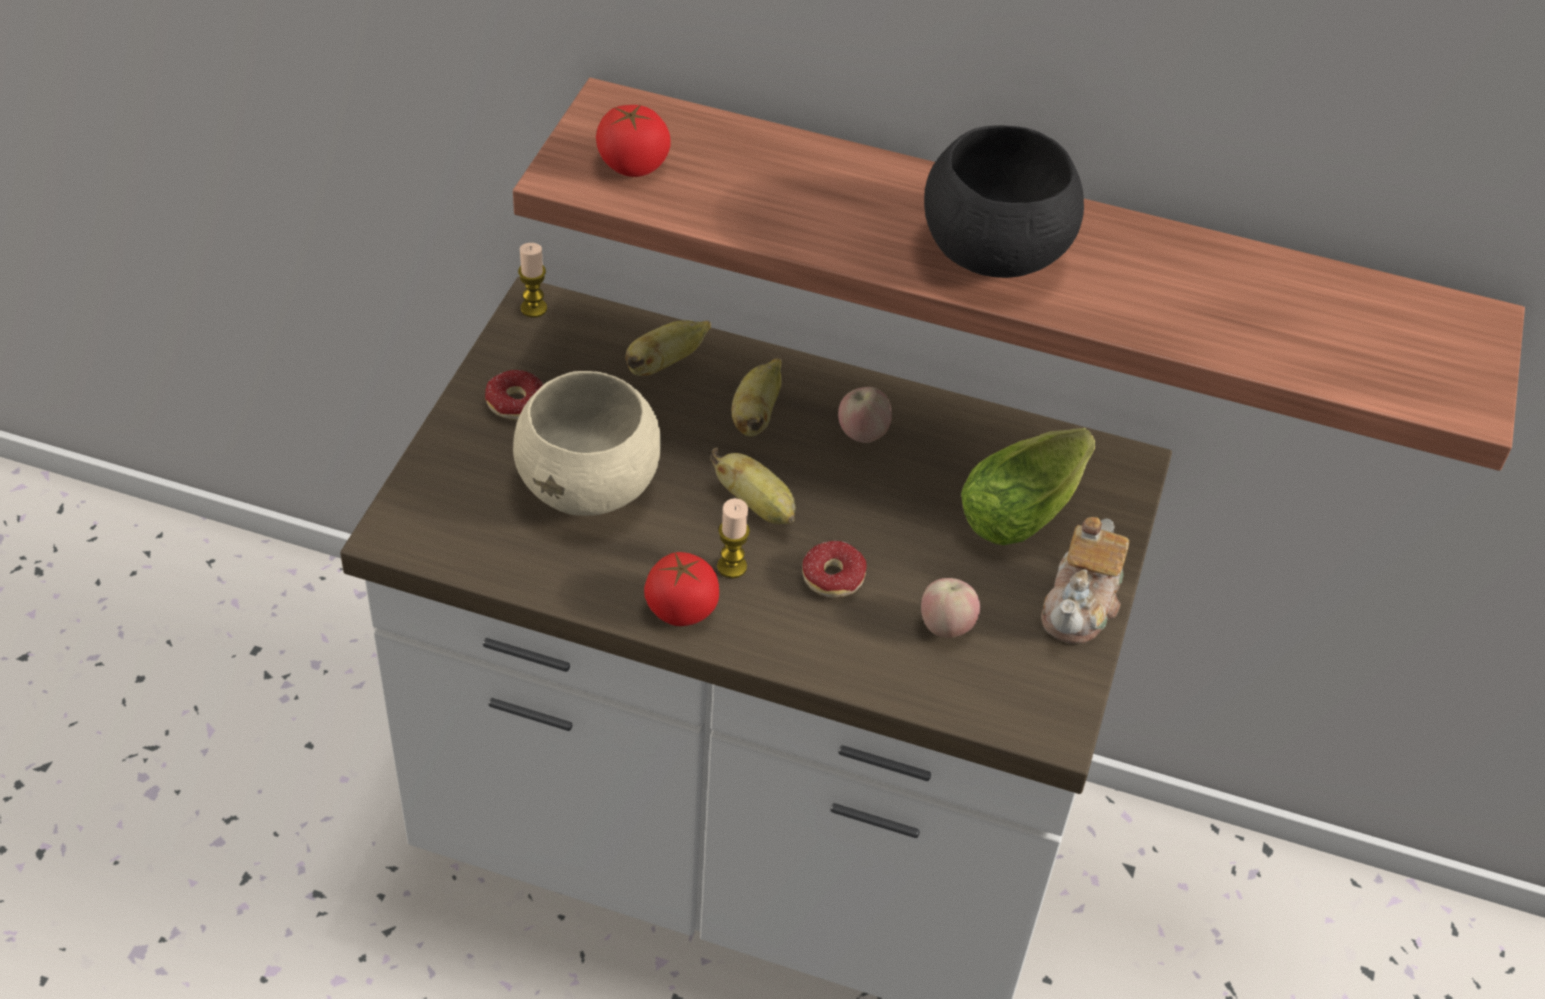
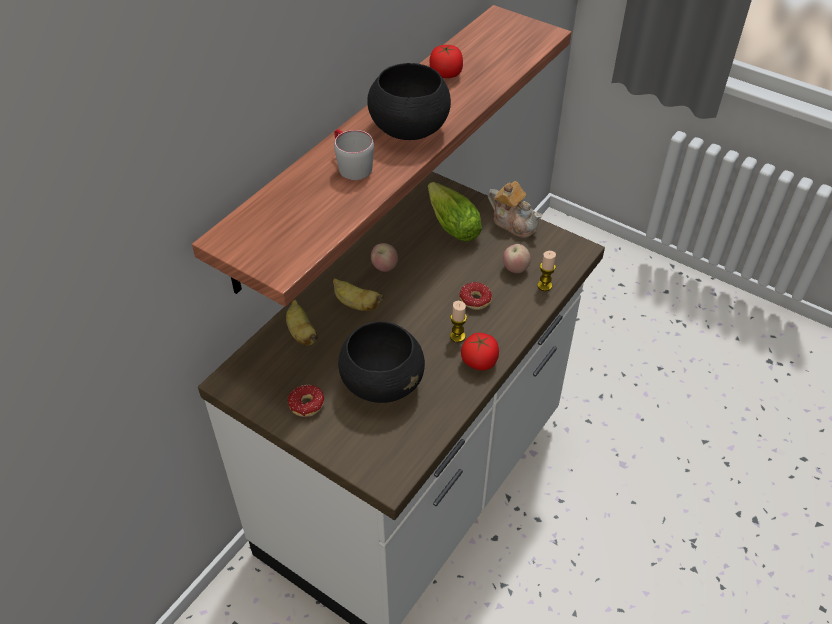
camera: 70 degrees left, 0 degrees up
beige bowl [513,371,661,516] -> black bowl [338,321,425,403]
candle [518,243,547,317] -> candle moved to [537,251,556,291]
tomato [596,105,671,177] -> tomato moved to [429,45,463,78]
banana [710,448,796,524] -> none
none -> grey mug [334,129,374,180]

